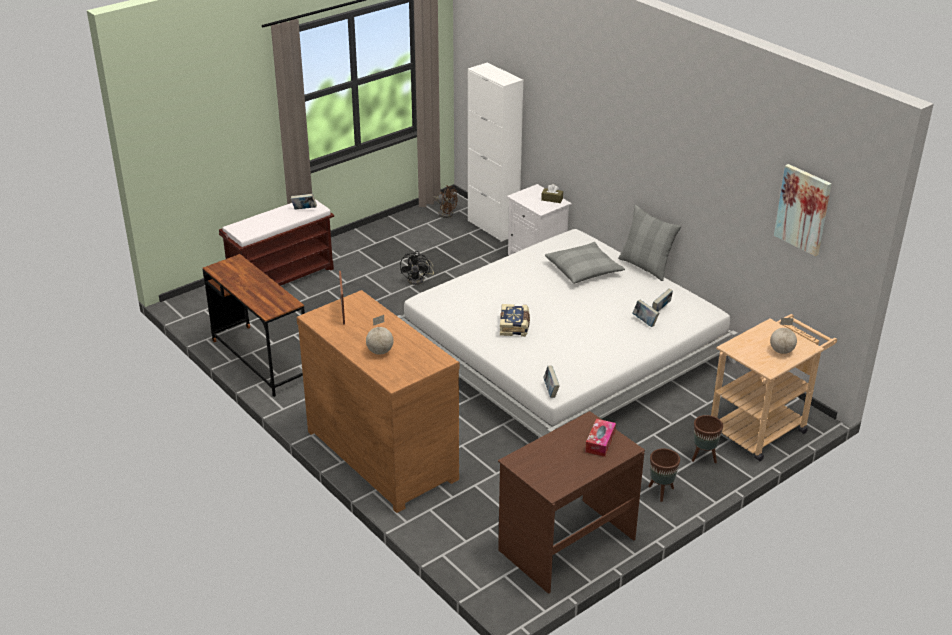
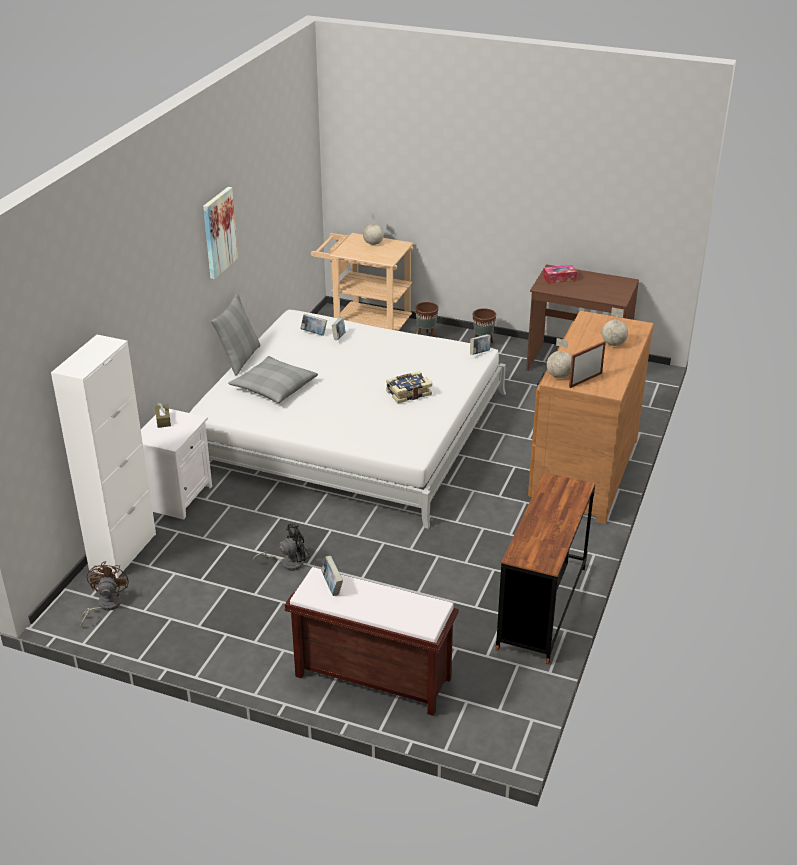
camera: 120 degrees left, 0 degrees up
picture [774,164,832,256] -> picture moved to [203,187,238,279]
none -> globe [547,338,572,378]

